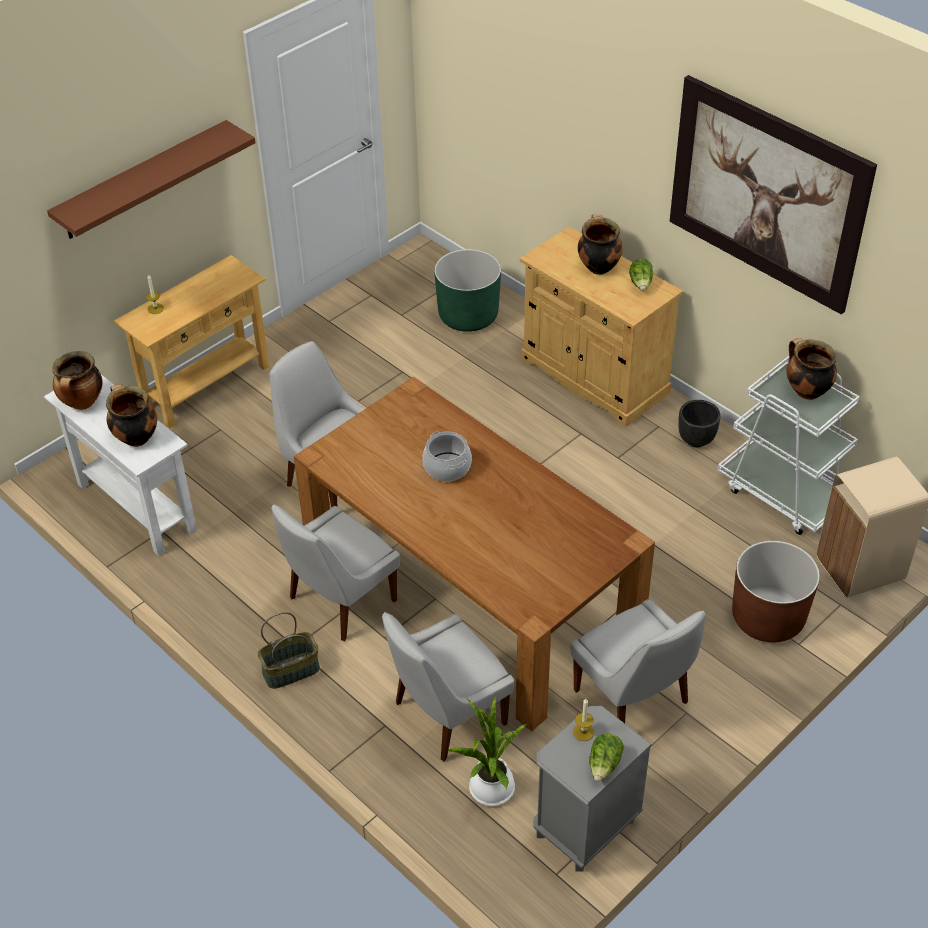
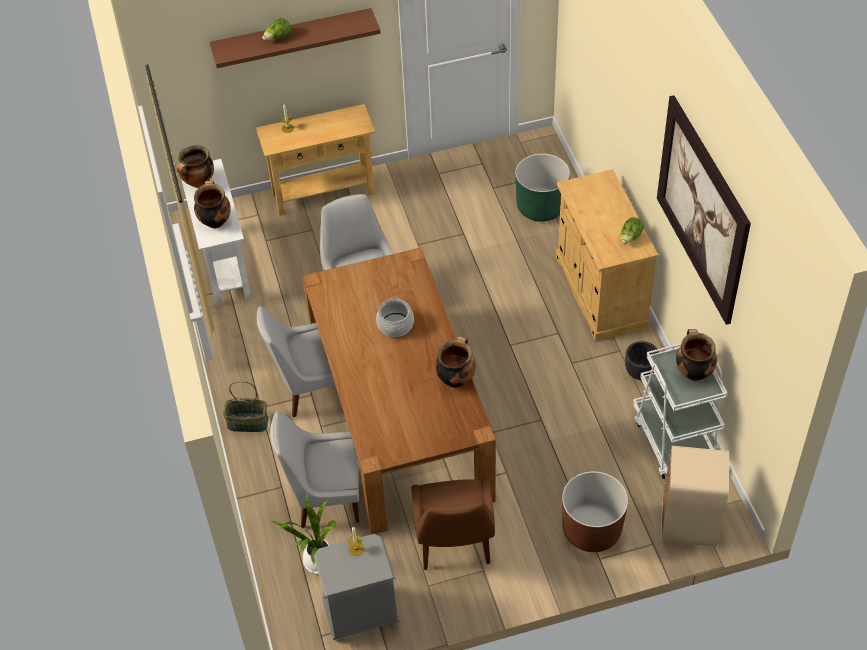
camera: 30 degrees right, 5 degrees up
white chair [570,599,706,723] -> brown chair [411,478,495,570]
cooking pot [578,214,623,275] -> cooking pot moved to [435,336,476,388]
lettuce [589,733,624,782] -> lettuce moved to [262,18,291,40]

